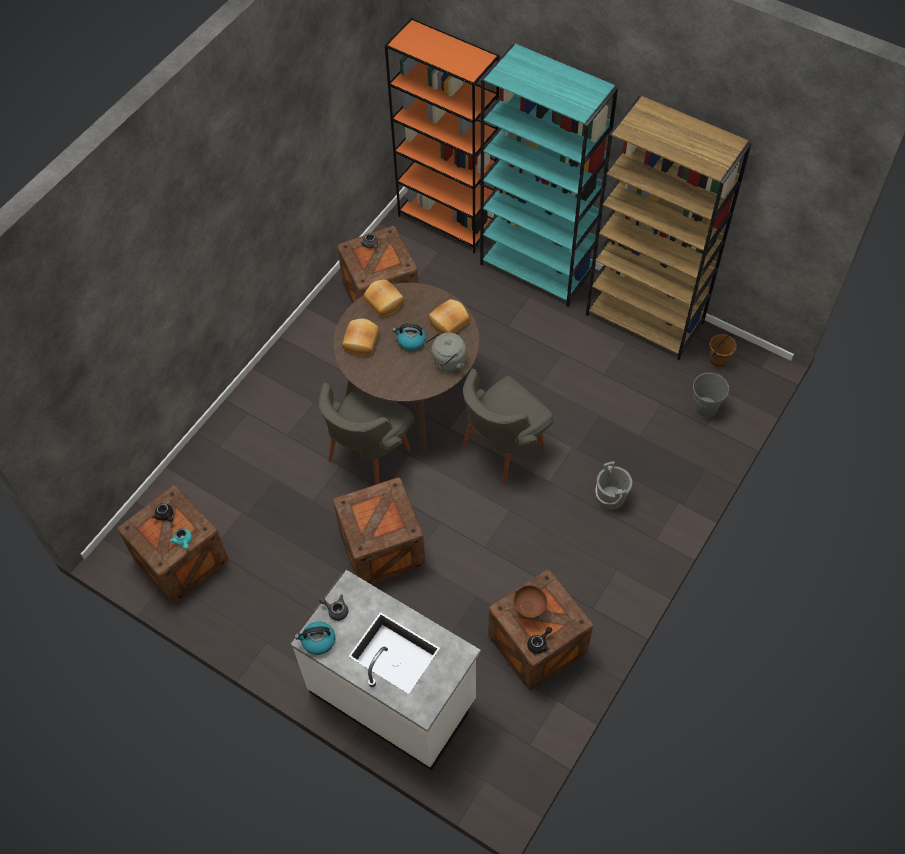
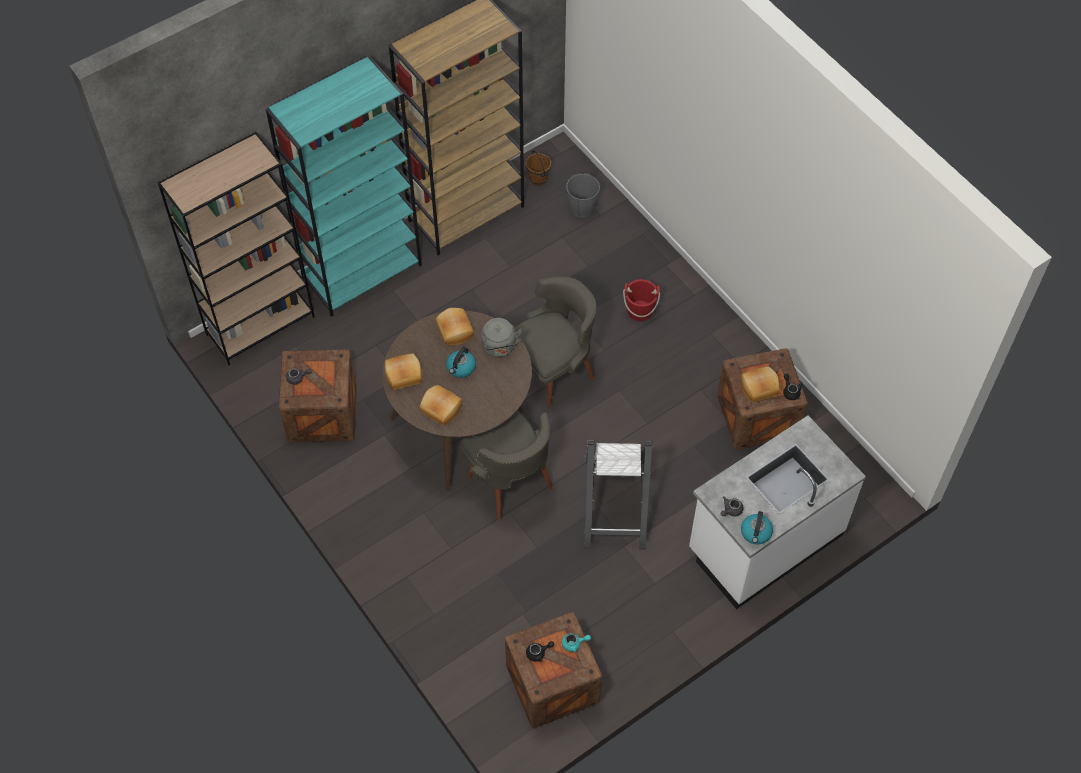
camera: 70 degrees left, 0 degrees up
crate [333,477,426,585] -> grey step ladder [584,438,652,550]
orange bookcase [385,18,500,253] -> beige bookcase [158,132,315,365]
grey chair [462,368,554,485] -> grey chair turned 105 degrees counterclockwise [514,276,597,407]
brown bowl [514,585,548,619] -> bread [741,366,780,403]
grey bucket [596,461,632,510] -> red bucket [623,279,660,321]

